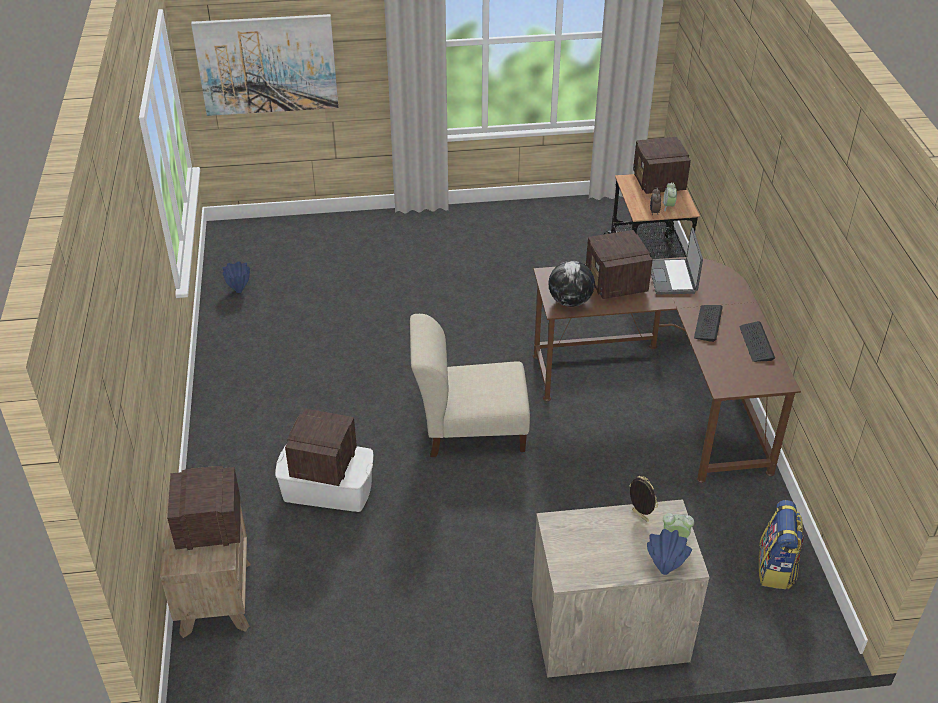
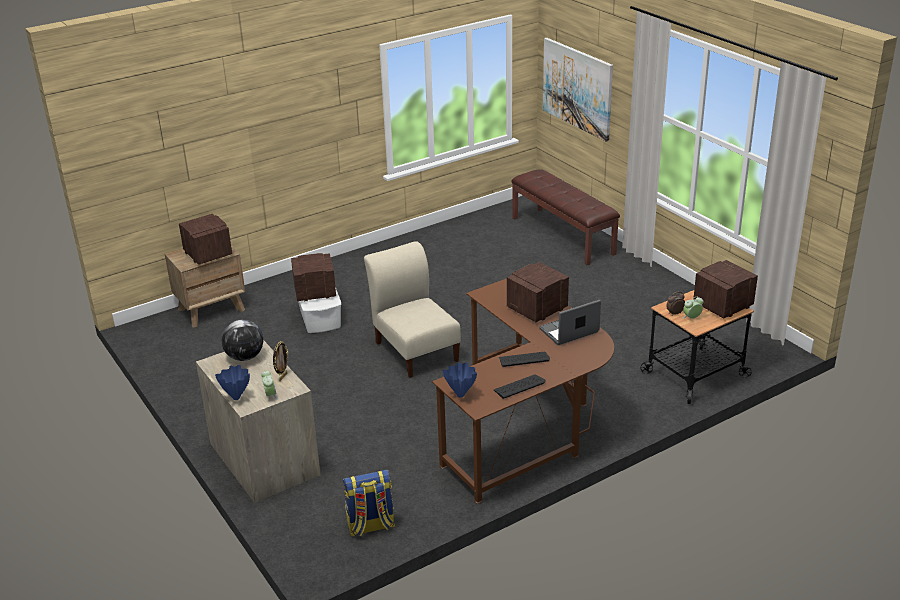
camera: 65 degrees right, 10 degrees down
blue vase [223,261,250,293] -> blue vase moved to [443,362,477,398]
globe [548,261,595,307] -> globe moved to [221,319,263,361]
none -> brown bench [511,169,620,265]

